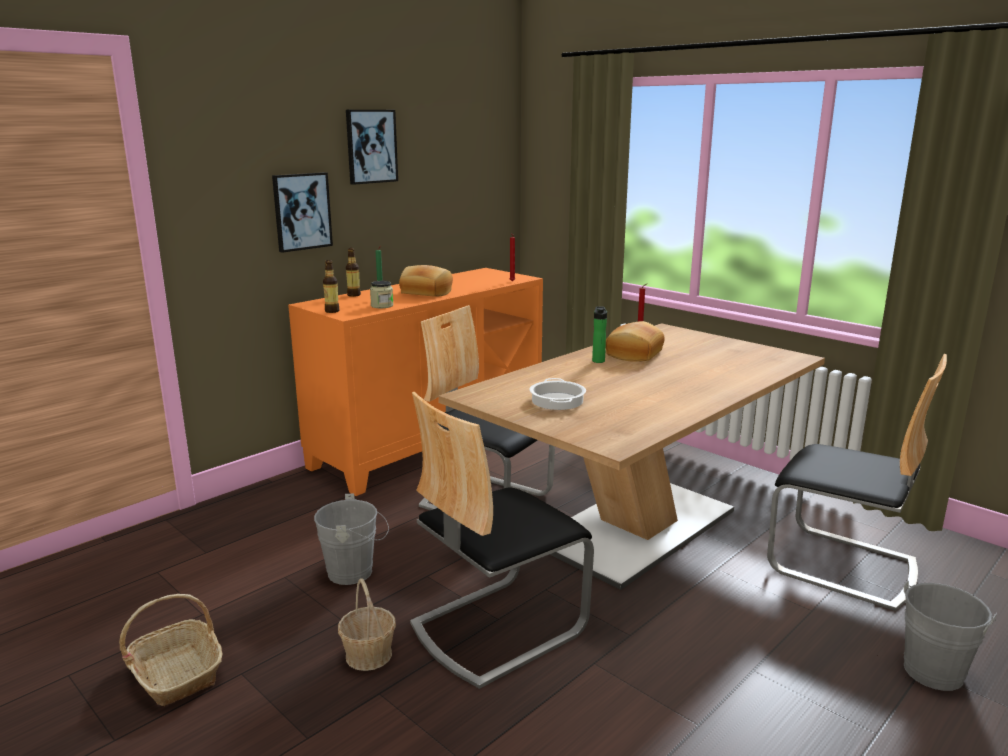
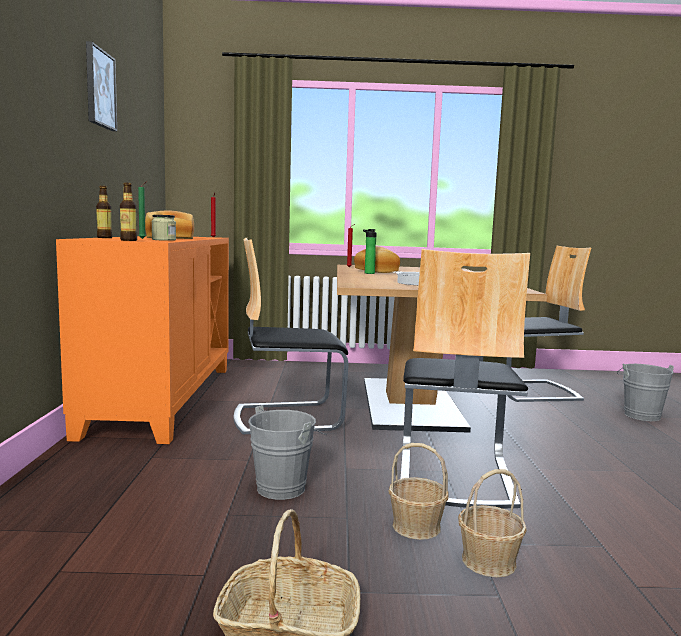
camera: 45 degrees left, 10 degrees down
picture [272,172,333,253] -> none
none -> basket [458,469,527,577]

